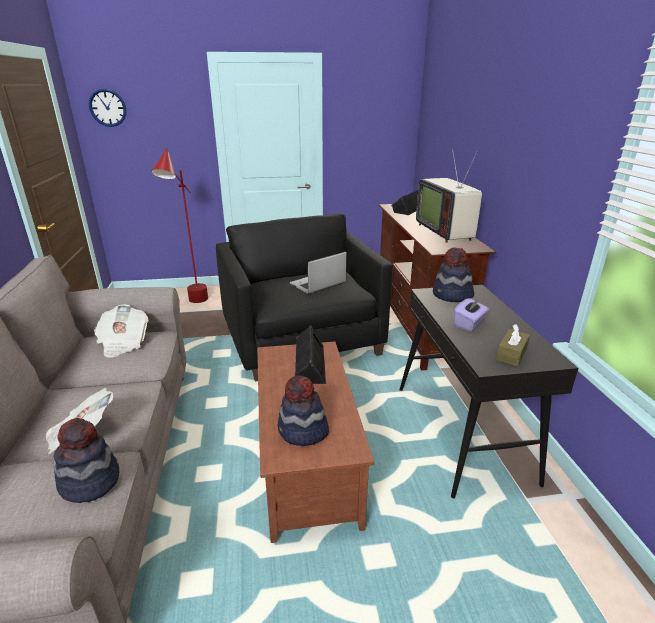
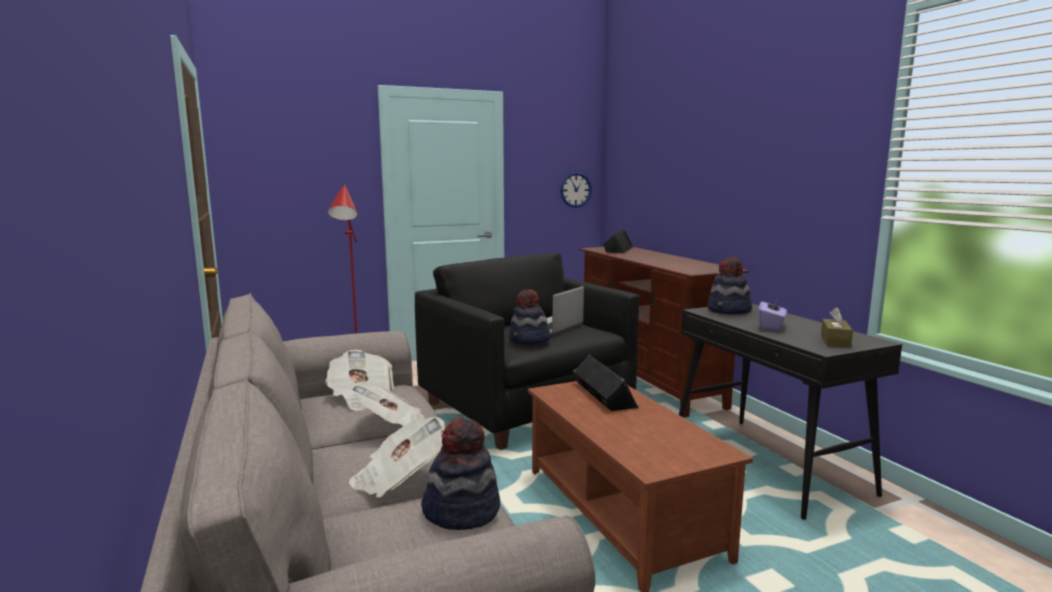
camera: 15 degrees left, 15 degrees down
wall clock [89,89,127,127] -> wall clock moved to [560,172,592,208]
hat [278,375,329,446] -> hat moved to [509,289,551,344]
television [416,149,482,243] -> none
none -> newspaper [350,385,425,426]

